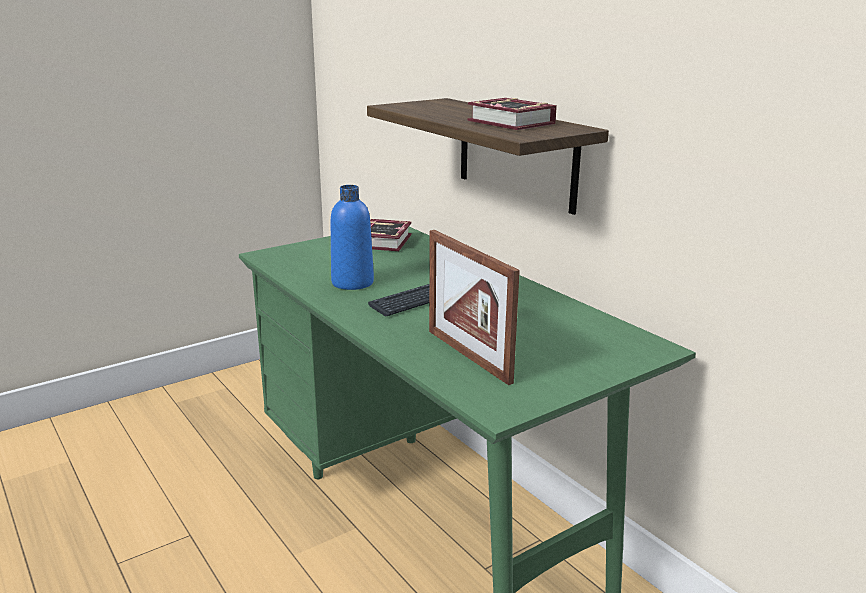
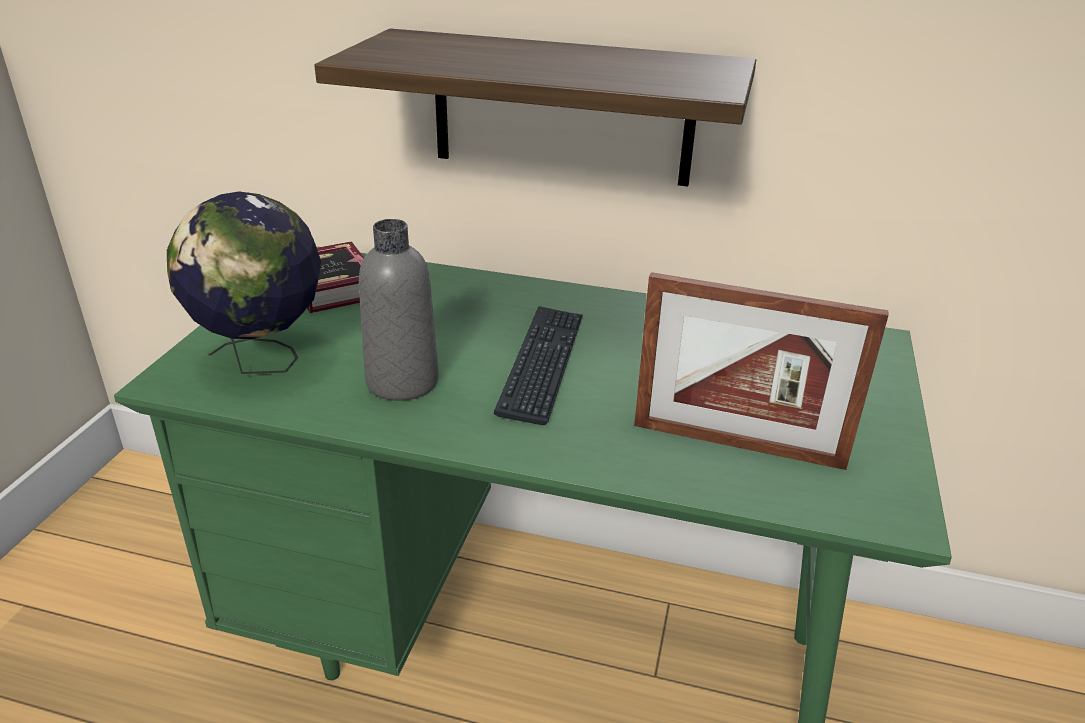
camera: 40 degrees left, 10 degrees up
blue bottle [331,185,374,290] -> grey bottle [359,219,439,401]
book [467,98,557,130] -> none
none -> globe [167,191,321,374]

